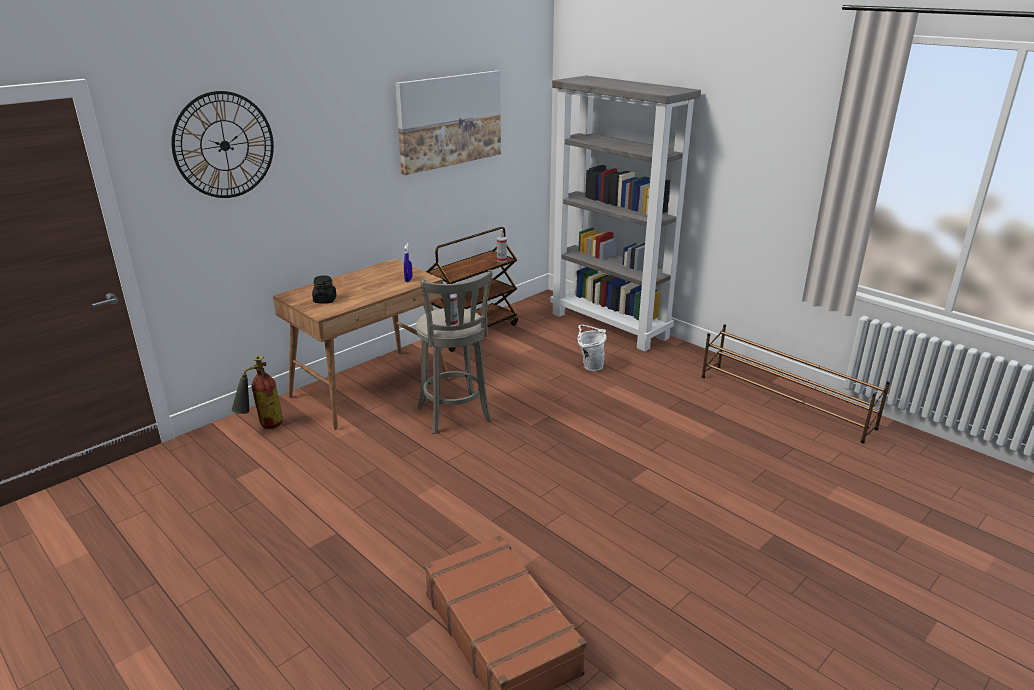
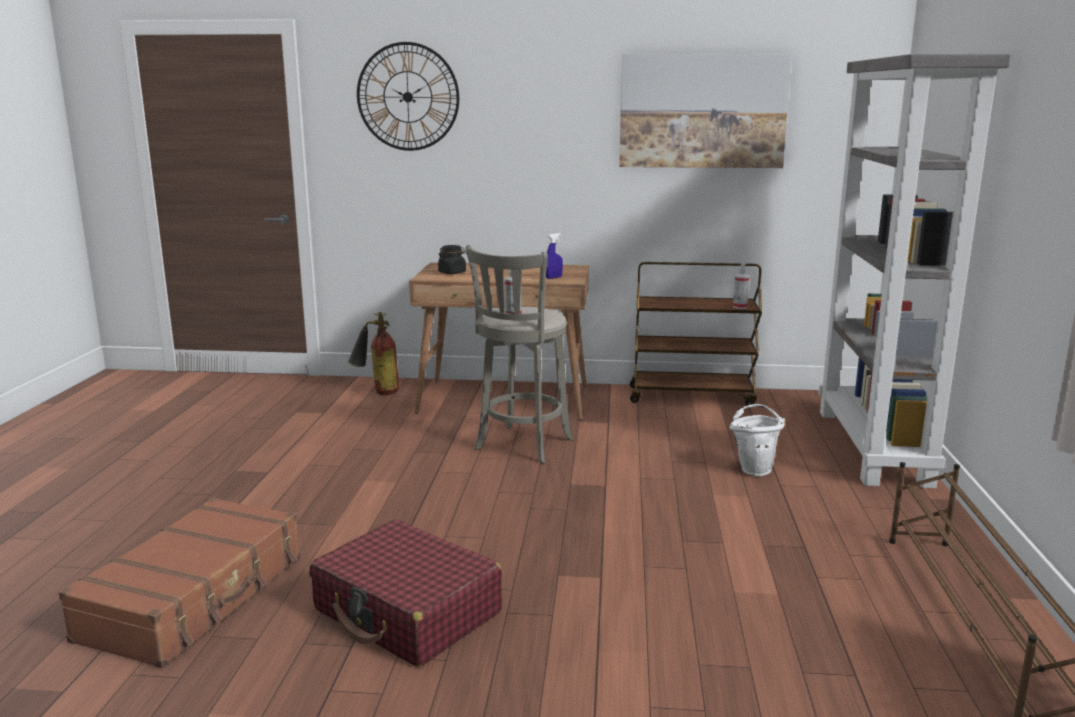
camera: 50 degrees right, 10 degrees down
none -> red suitcase [309,519,502,667]

